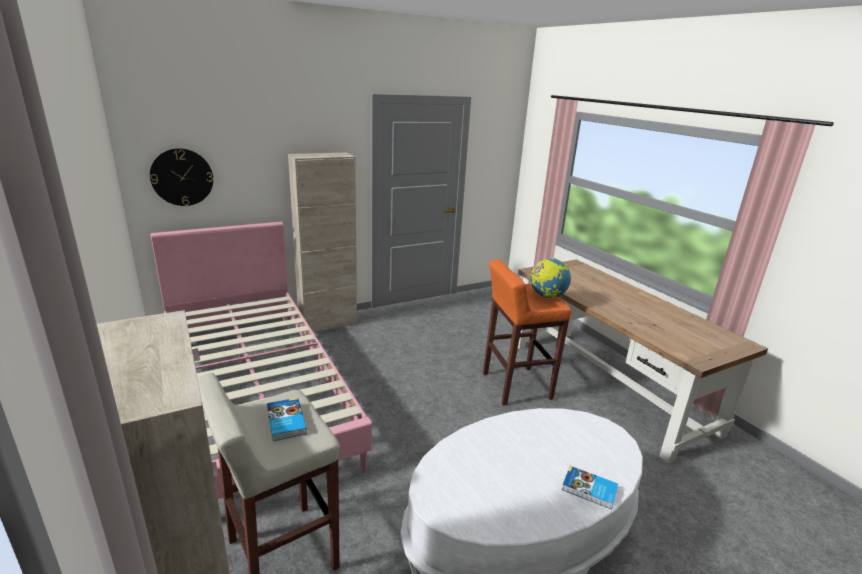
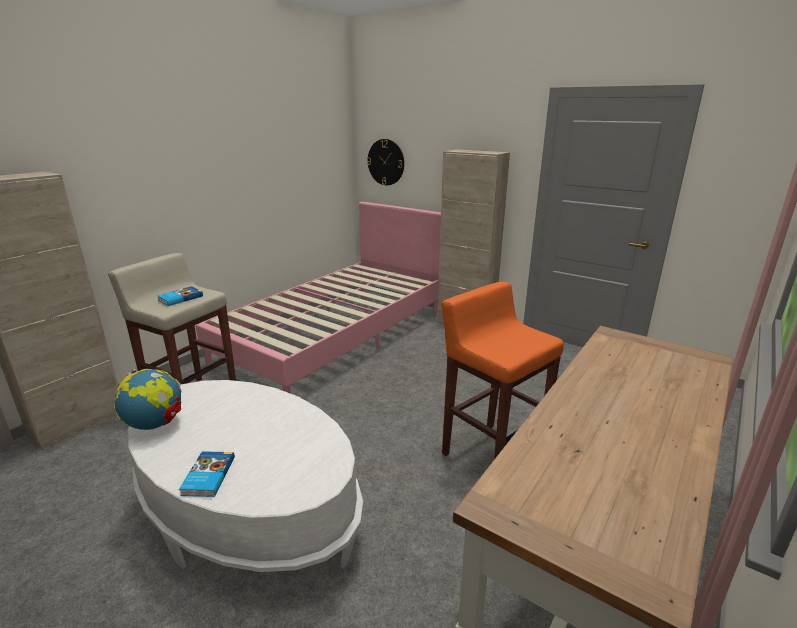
camera: 65 degrees right, 0 degrees up
globe [531,258,571,299] -> globe moved to [114,369,181,430]

